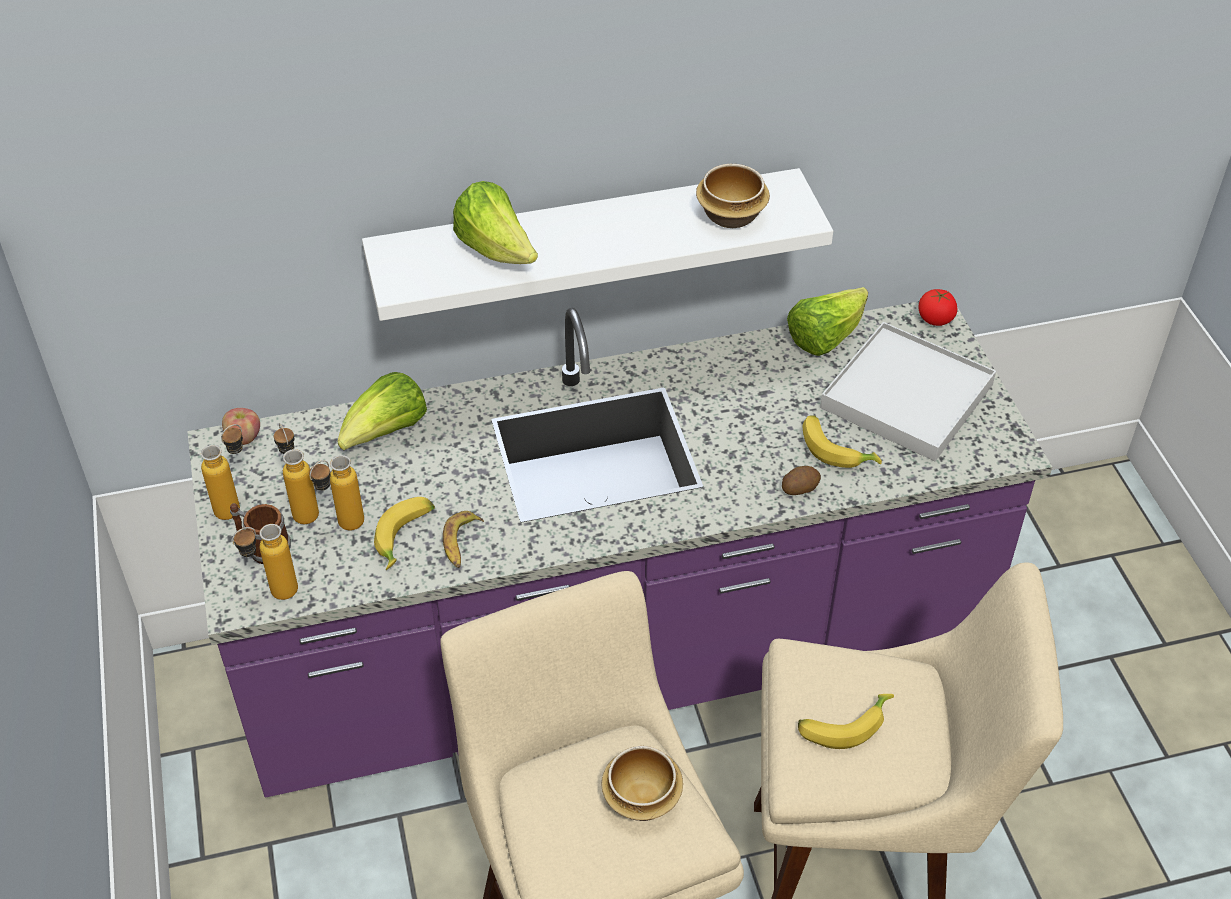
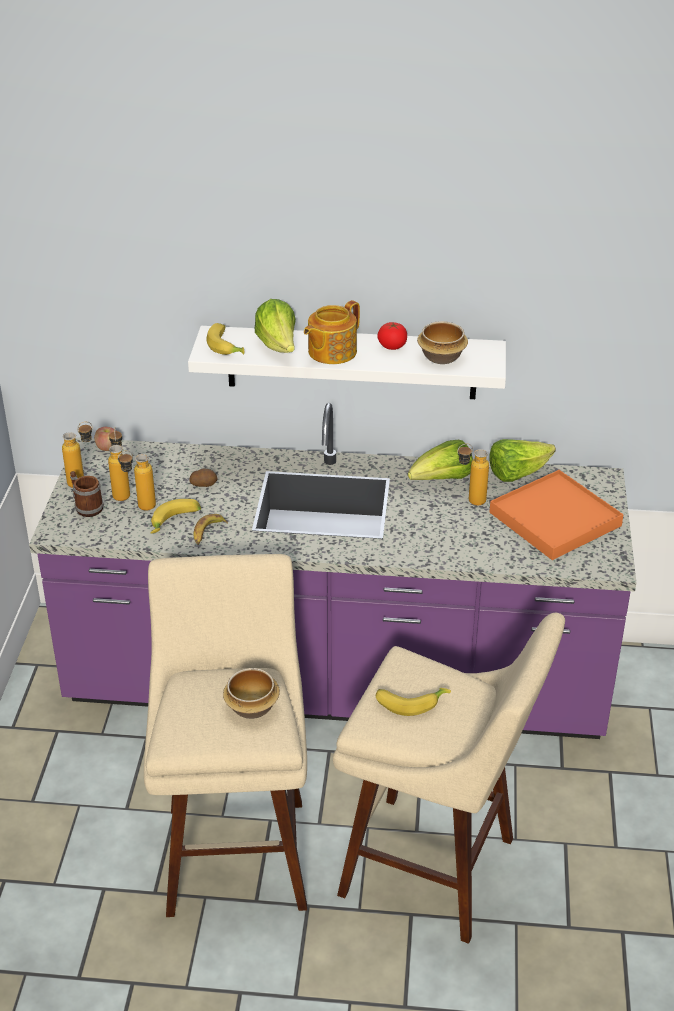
camera: 20 degrees right, 10 degrees down
bottle [232,524,298,600] -> bottle moved to [457,444,489,506]
lettuce [337,372,427,450] -> lettuce moved to [408,440,473,480]
potato [782,466,821,495] -> potato moved to [190,469,217,487]
banana [803,416,882,468] -> banana moved to [206,323,245,355]
white tray [820,322,996,461] -> orange tray [490,470,624,560]
tomato [919,289,957,326] -> tomato moved to [377,322,407,350]
none -> teapot [304,300,360,364]

